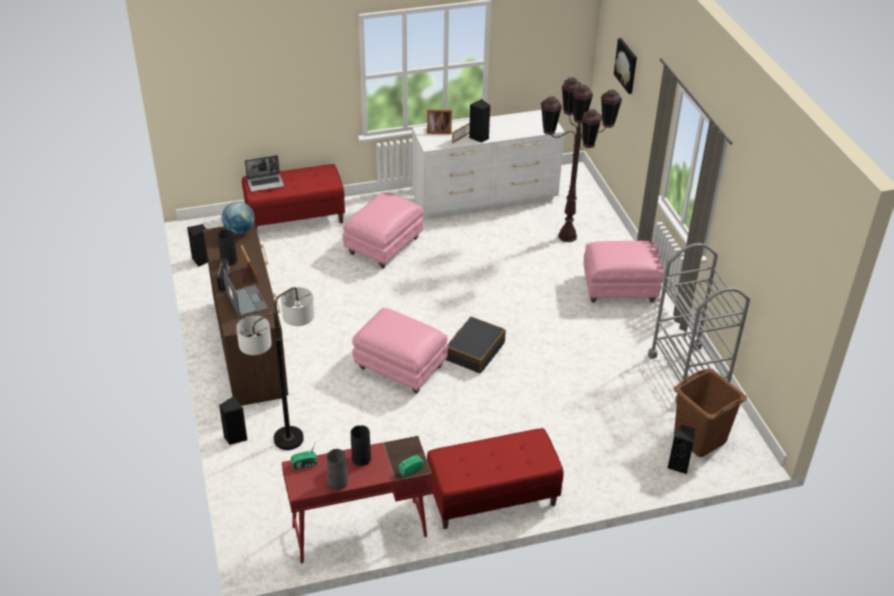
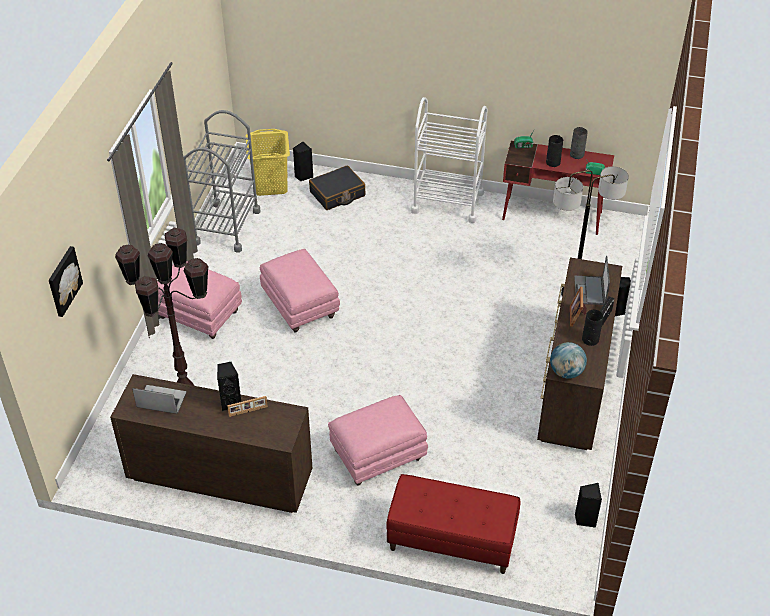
camera: 150 degrees left, 5 degrees up
laptop [245,155,284,192] -> laptop moved to [132,385,186,414]
pink ottoman [352,308,448,393] -> pink ottoman moved to [260,249,340,333]
white dresser [412,110,565,219] -> brown dresser [110,374,312,513]
picture frame [427,110,452,134] -> none
red bench [427,428,564,529] -> white cart [411,97,488,223]
black suitcase [446,317,506,373] -> black suitcase moved to [309,165,365,210]
brown laundry basket [674,368,747,457] -> yellow laundry basket [246,129,290,196]

